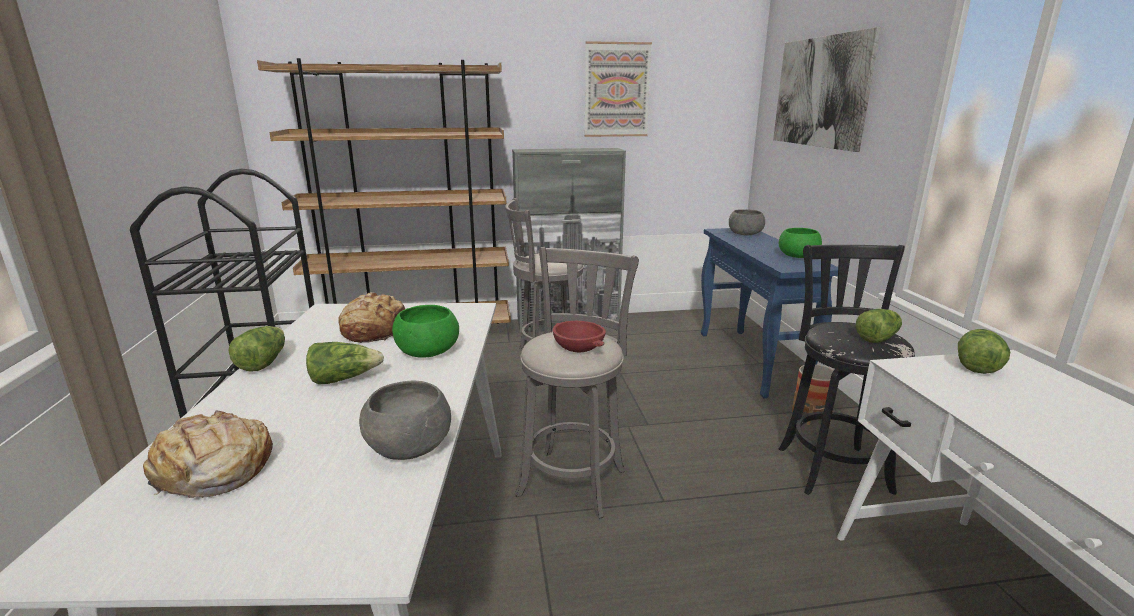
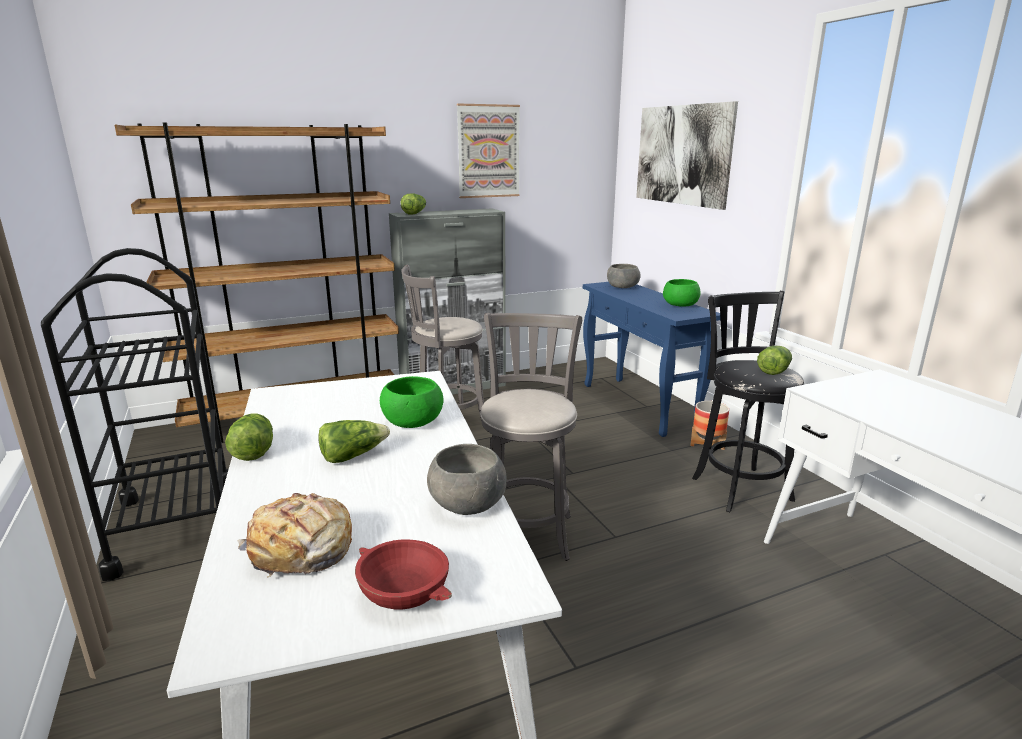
camera: 15 degrees left, 0 degrees up
bread [338,292,405,343] -> none
red bowl [552,321,606,352] -> red bowl moved to [355,540,452,609]
lettuce [958,329,1010,374] -> lettuce moved to [400,193,426,215]

